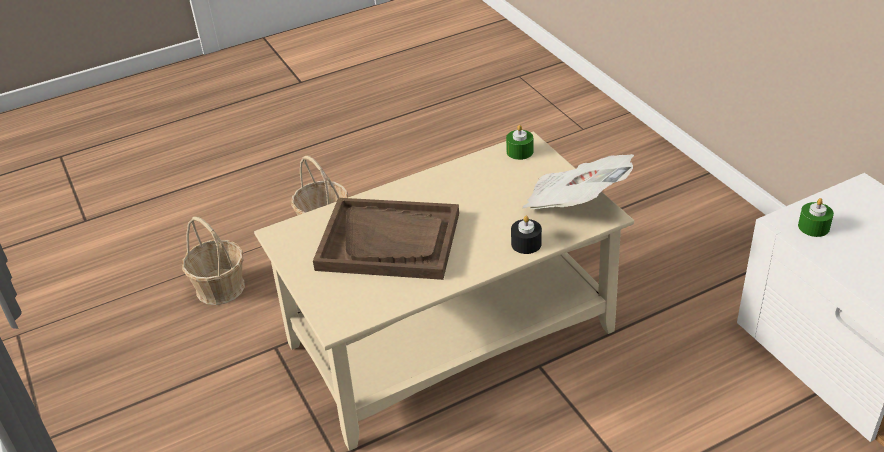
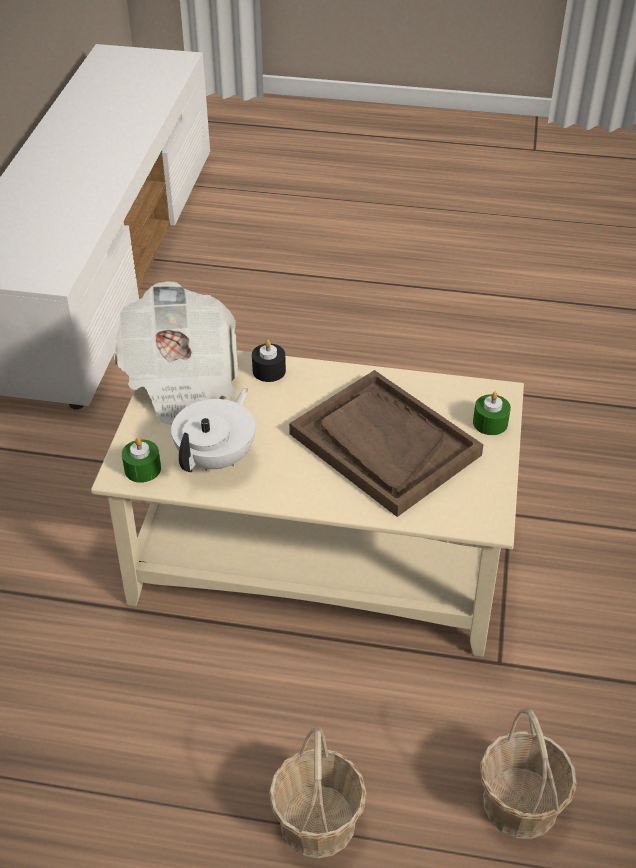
camera: 145 degrees left, 5 degrees up
green candle [798,198,834,237] -> green candle moved to [473,392,511,435]
none -> white teapot [171,388,255,472]

